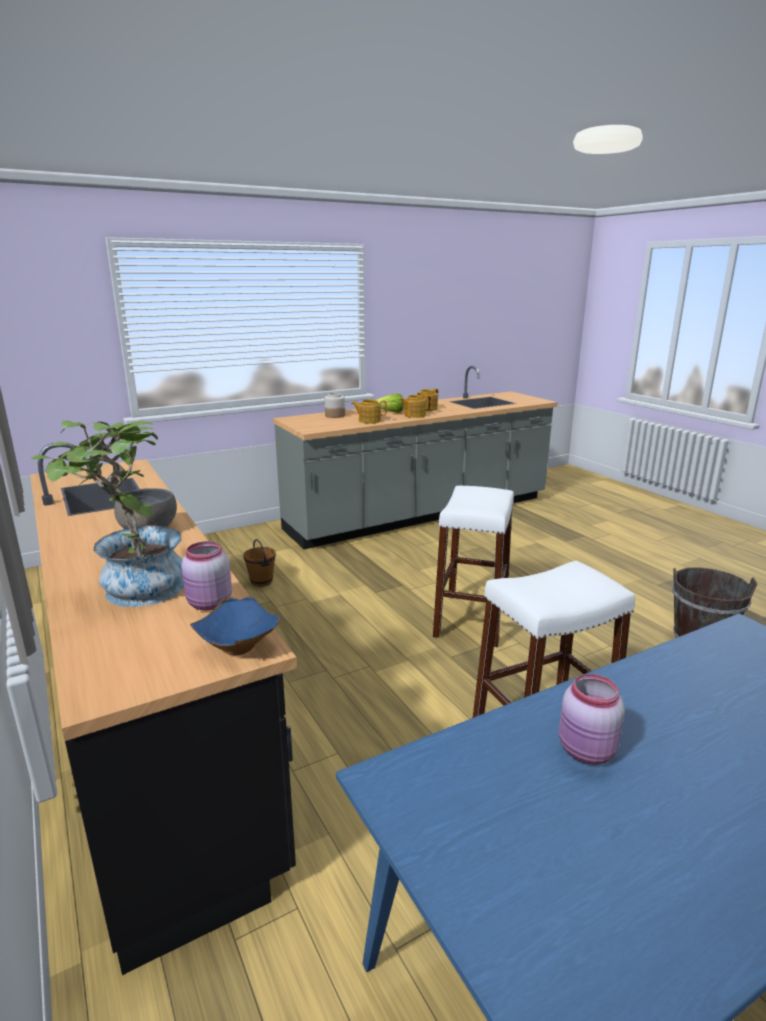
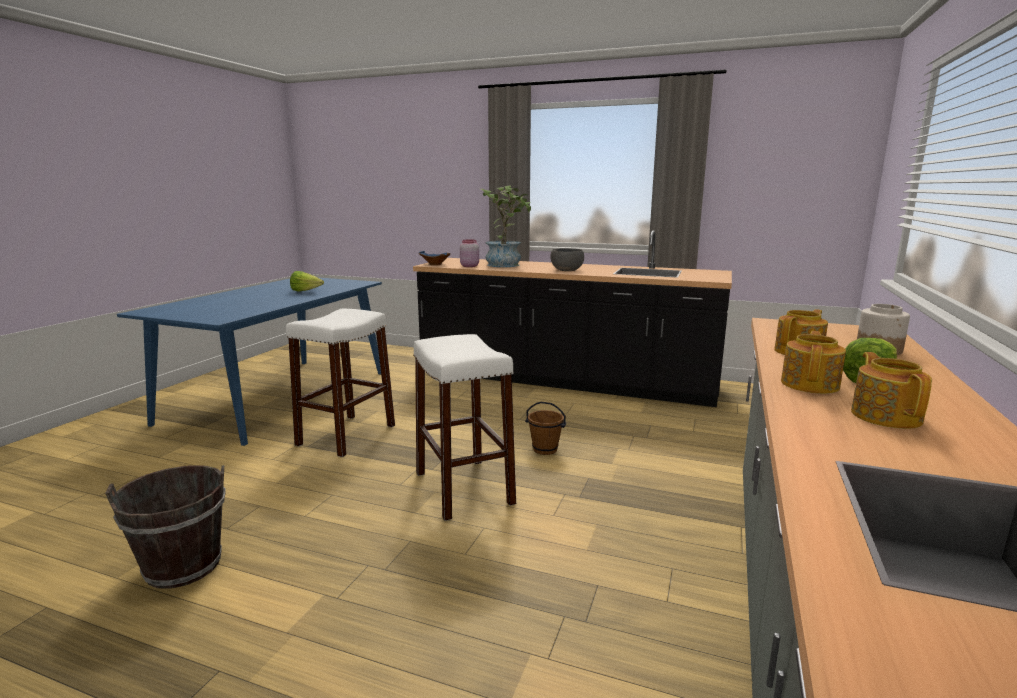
camera: 140 degrees right, 5 degrees down
brown bucket [243,539,276,587] -> brown bucket moved to [525,402,566,455]
pink jar [559,674,625,765] -> lettuce [290,271,324,292]

